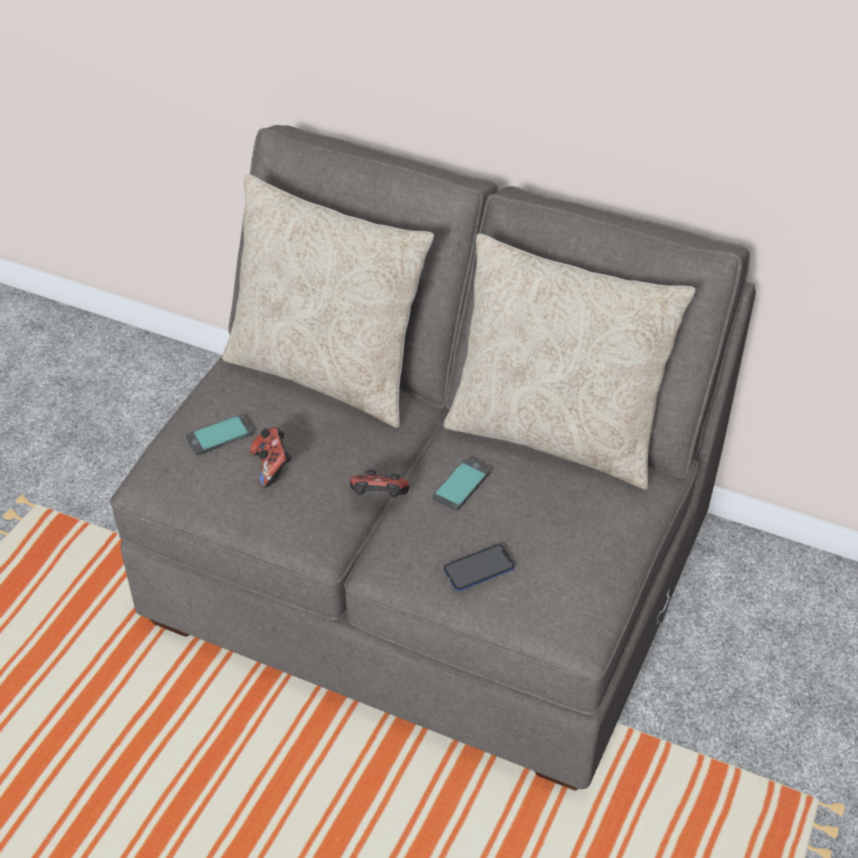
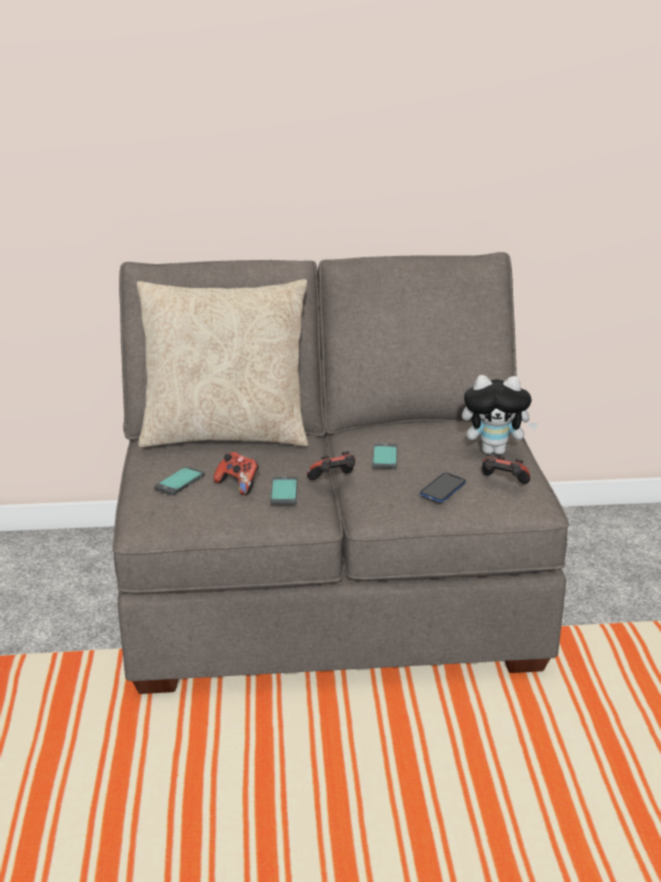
camera: 30 degrees left, 20 degrees down
beige pillow [443,233,696,490] -> none
none -> phone [270,476,298,504]
none -> plush toy [462,375,538,455]
none -> game controller [482,456,530,484]

